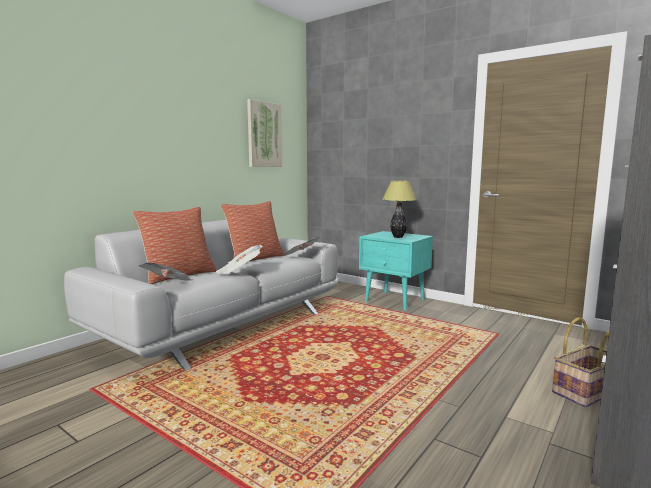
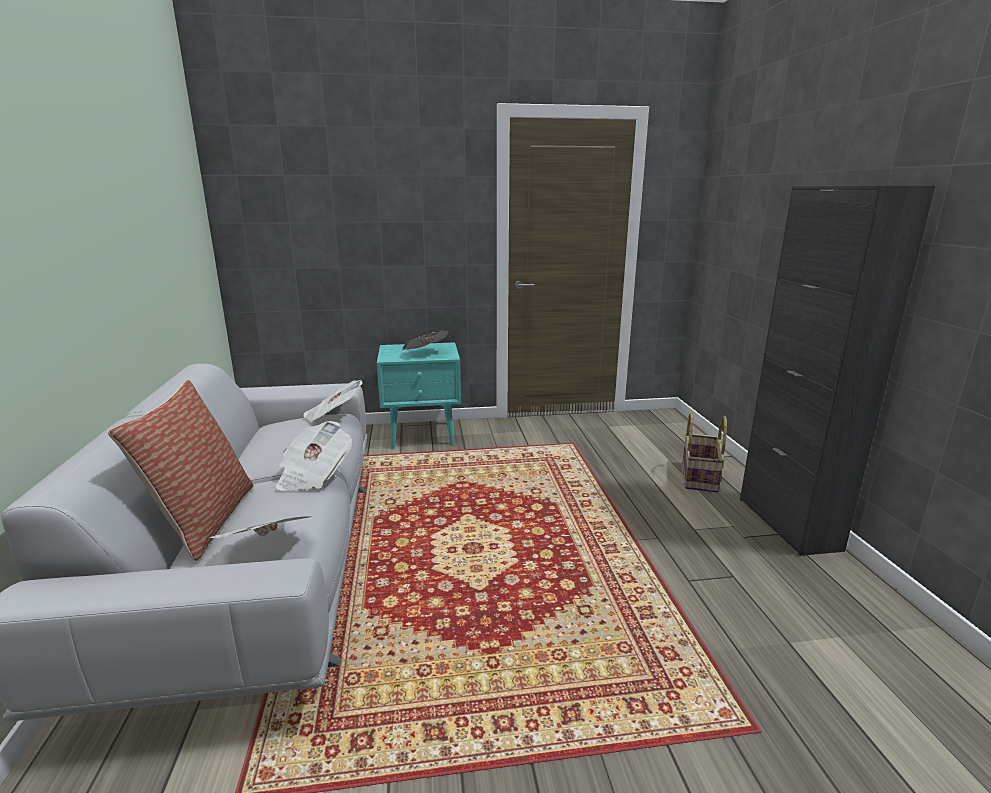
camera: 45 degrees left, 10 degrees up
pillow [221,201,285,261] -> none
picture [247,99,282,167] -> none
table lamp [382,181,417,238] -> newspaper [402,330,449,350]

